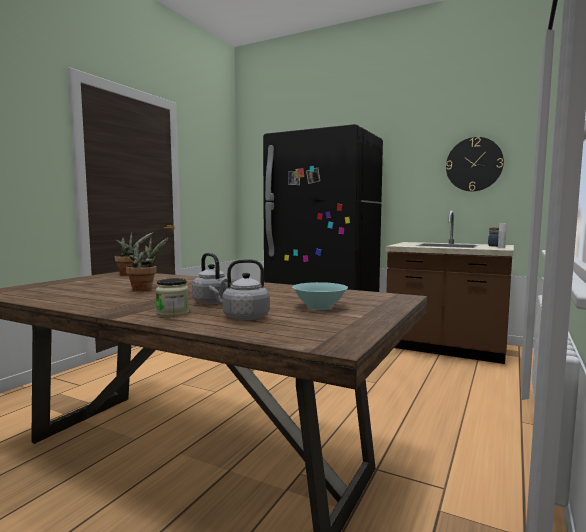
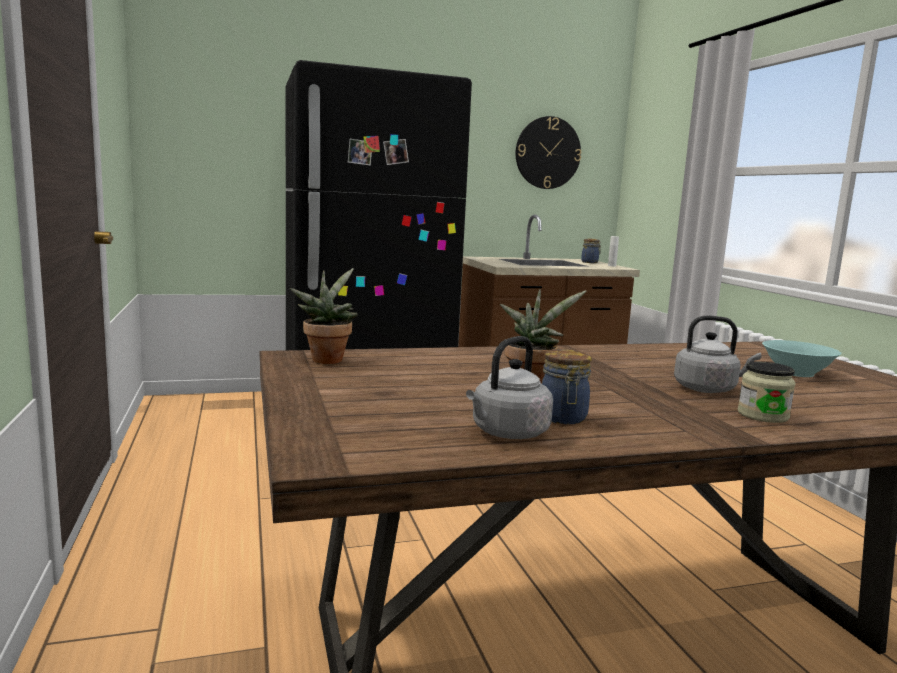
camera: 45 degrees left, 5 degrees up
grey kettle [209,259,270,320] -> grey kettle moved to [466,336,553,439]
none -> jar [542,350,591,424]

